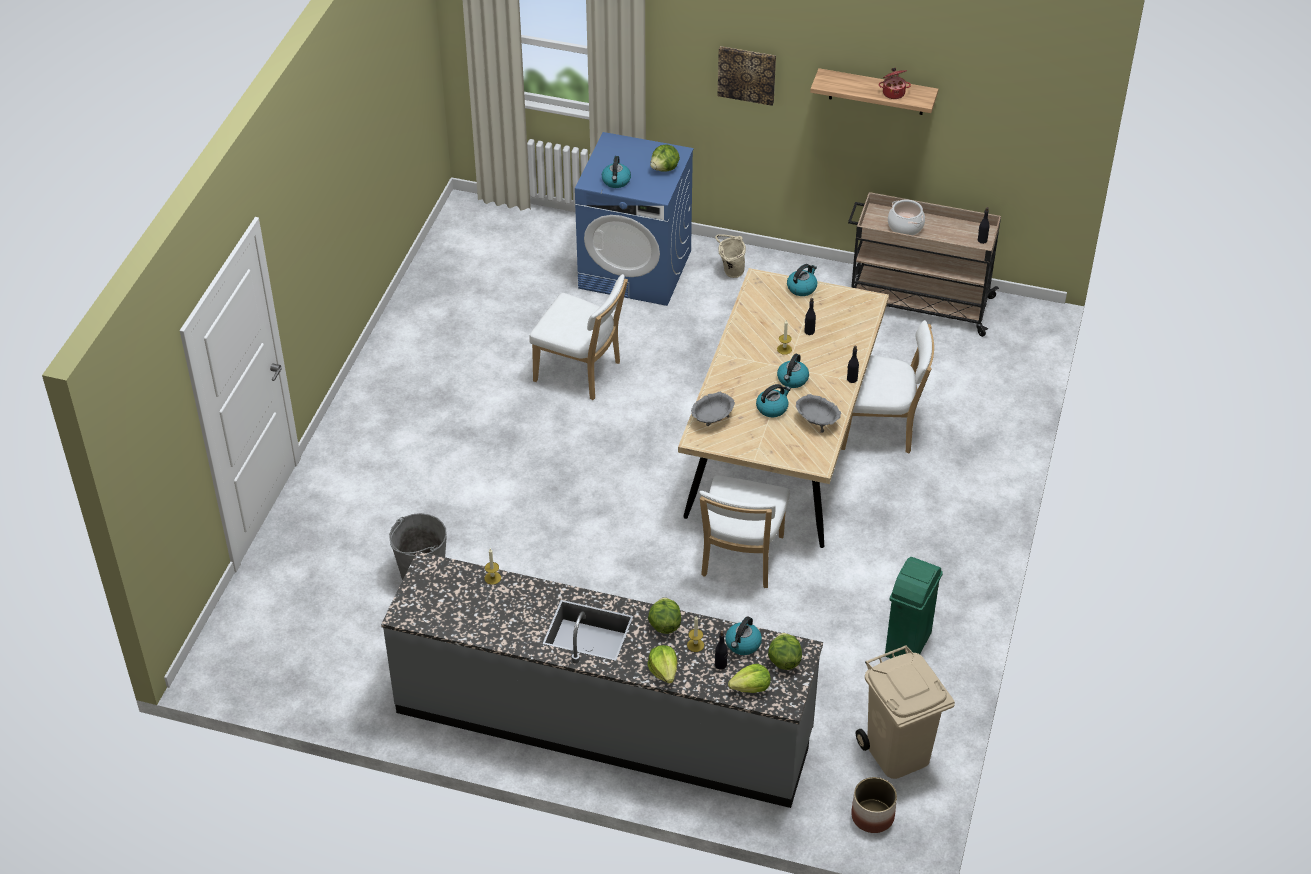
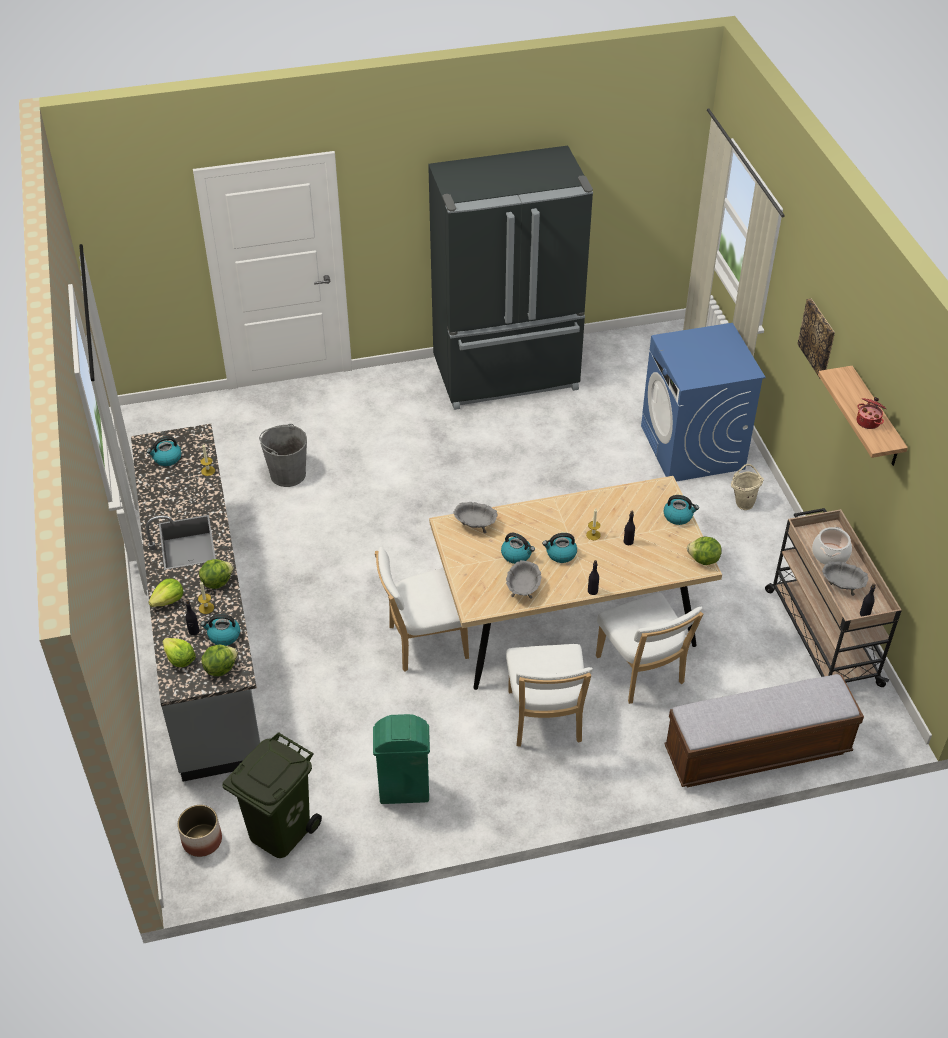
camera: 60 degrees right, 0 degrees up
white chair [529,274,628,400] -> white chair moved to [506,644,593,747]
kettle [602,156,631,188] -> kettle moved to [147,436,182,466]
lettuce [650,145,680,172] -> lettuce moved to [687,537,722,565]
beige trash can [856,645,955,779] -> green trash can [222,732,322,858]
none -> black fridge [428,146,593,410]
none -> bench [664,674,864,787]
none -> grey bowl [822,561,868,596]

